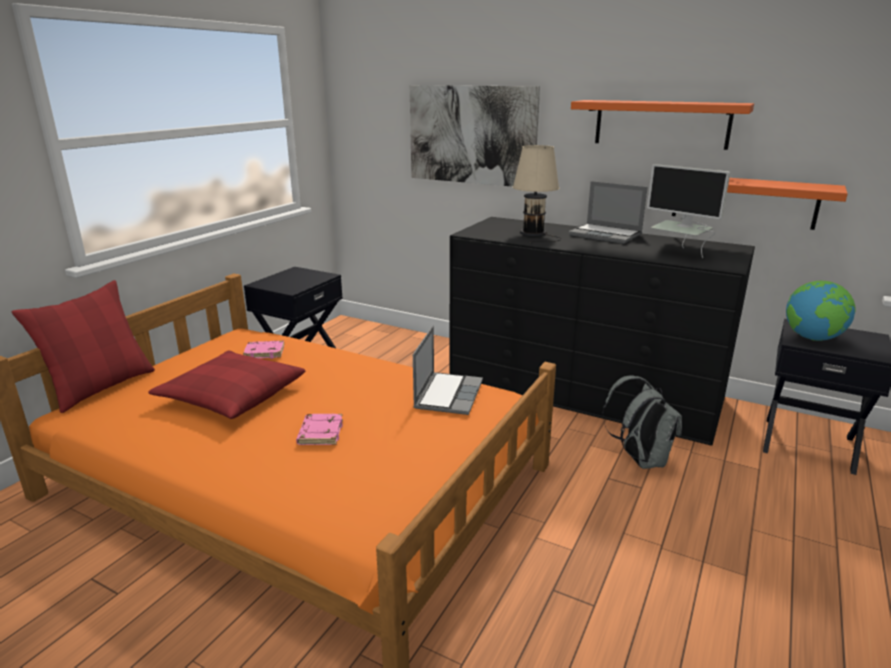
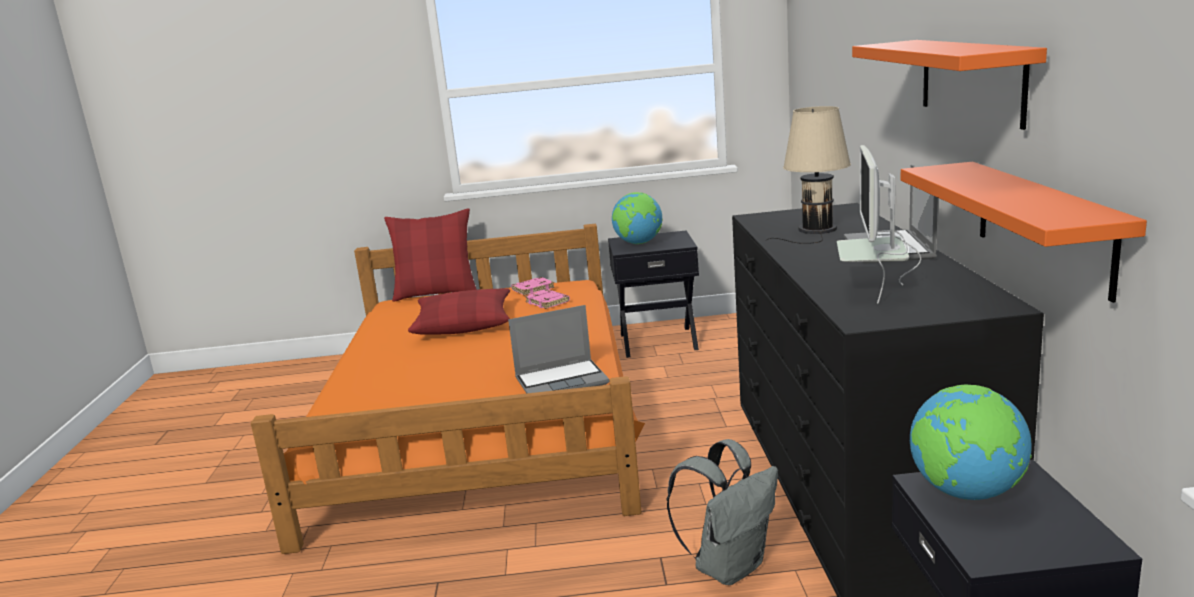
camera: 60 degrees right, 5 degrees down
pink book [296,414,343,445] -> pink book moved to [511,277,555,296]
picture [410,85,540,187] -> none
none -> globe [612,192,663,244]

